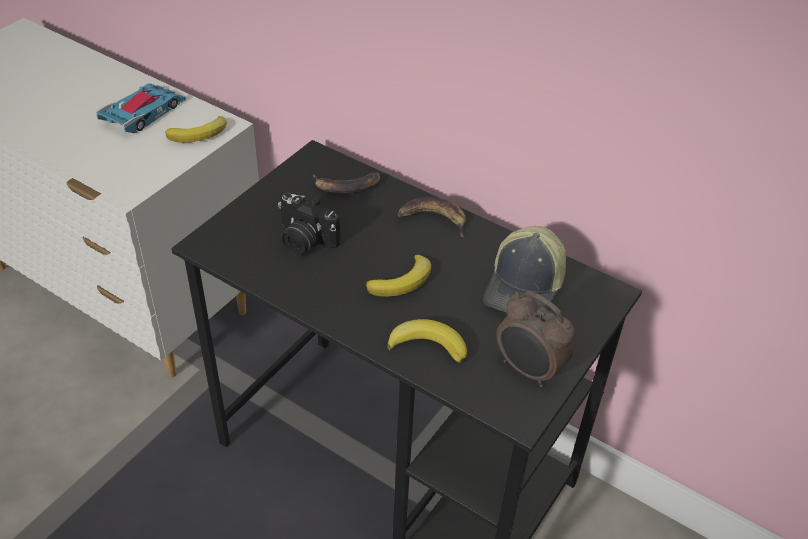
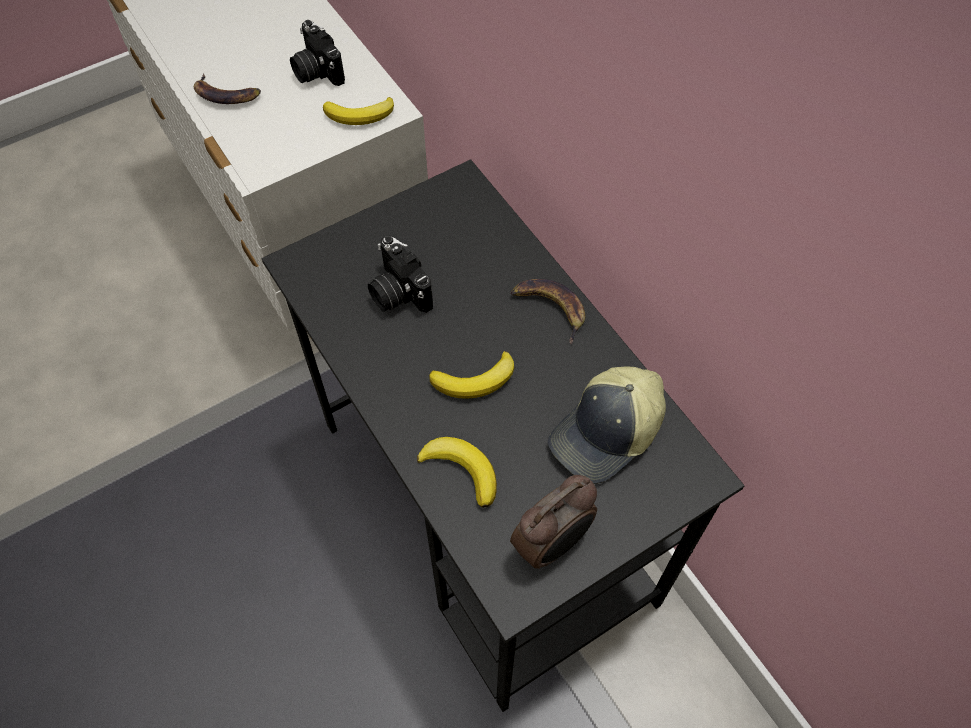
camera: 25 degrees right, 15 degrees up
toy car [96,84,186,133] -> camera [290,20,345,86]
banana [313,172,380,193] -> banana moved to [194,74,261,104]
alarm clock [496,291,575,387] -> alarm clock turned 105 degrees counterclockwise [510,475,597,569]

